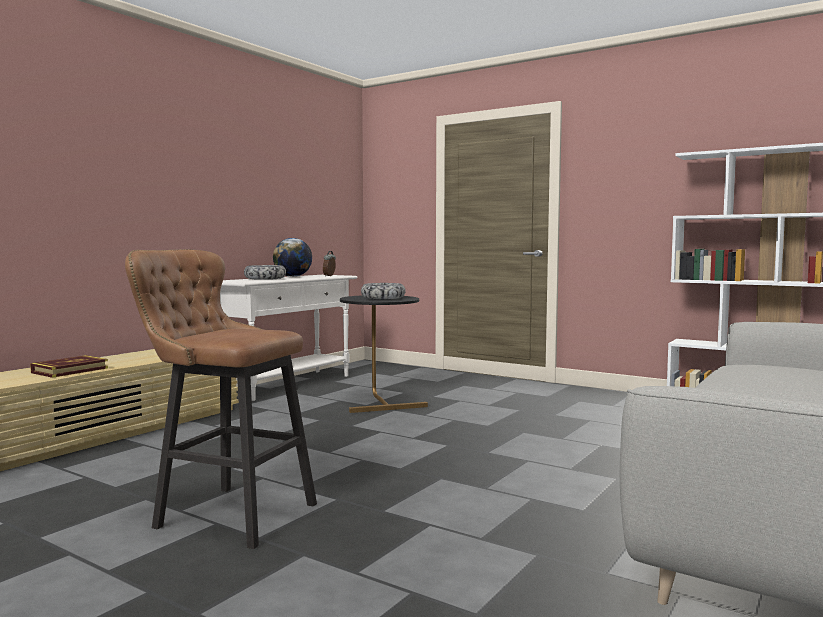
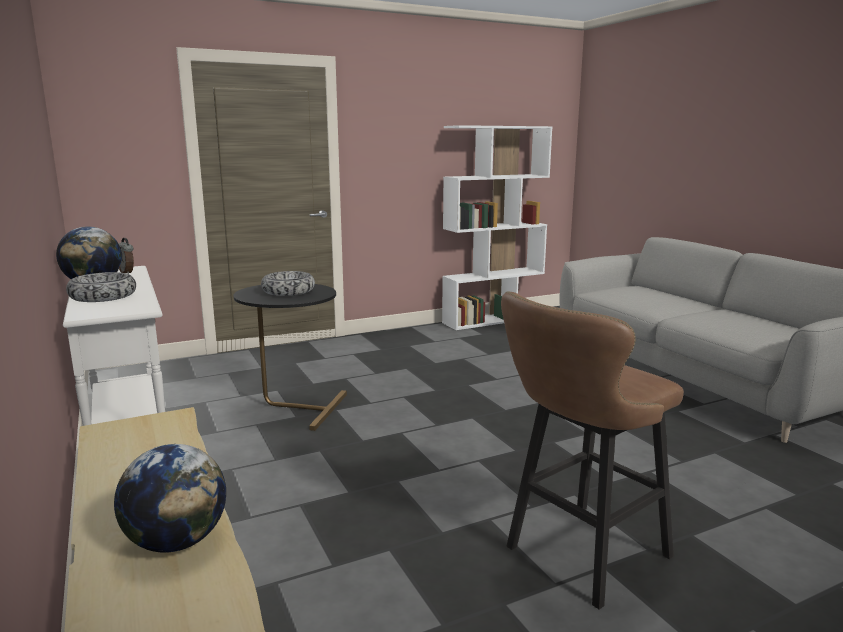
camera: 60 degrees left, 10 degrees up
book [30,355,108,378] -> globe [114,444,226,552]

